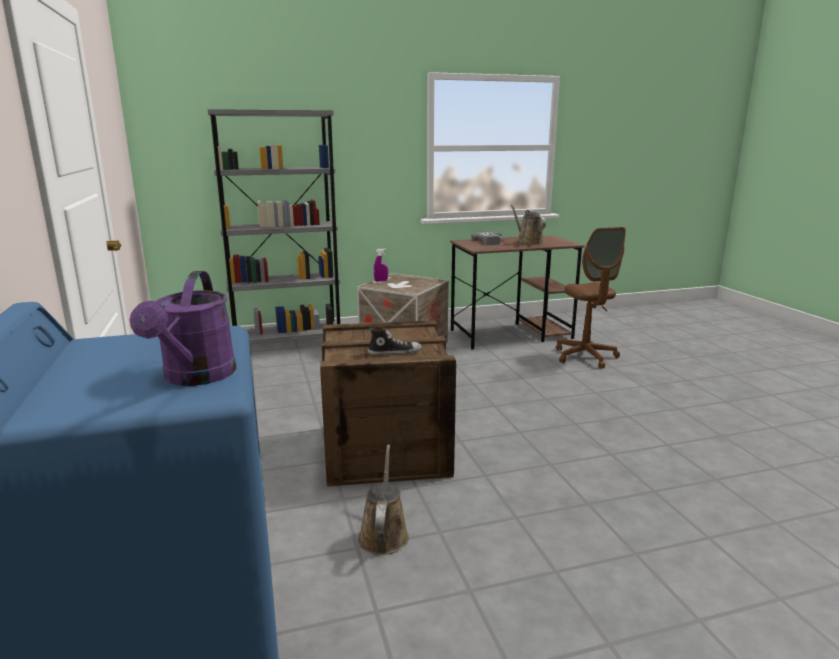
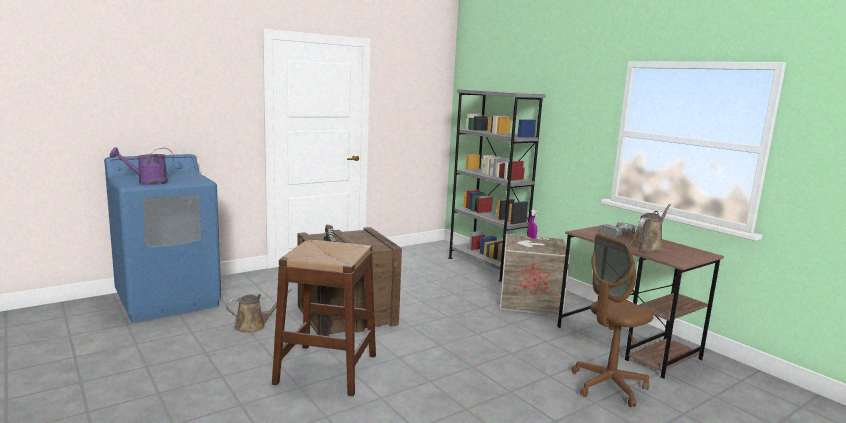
camera: 70 degrees right, 5 degrees down
none -> brown stool [272,240,376,396]

